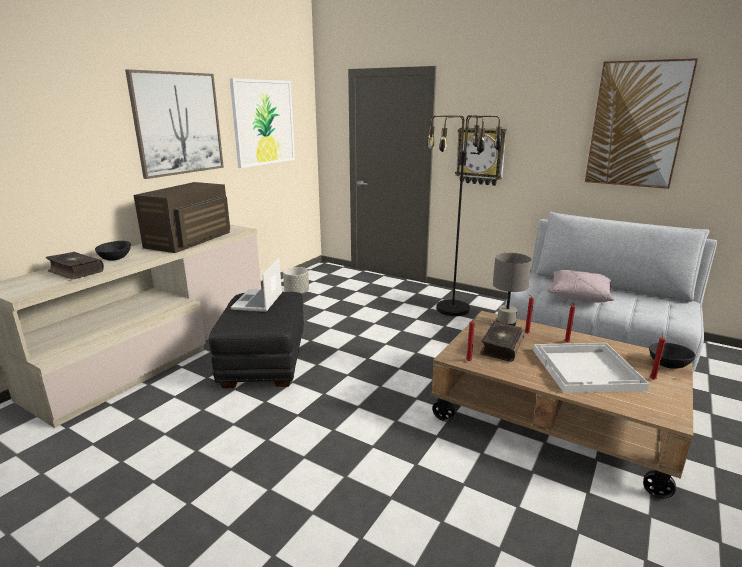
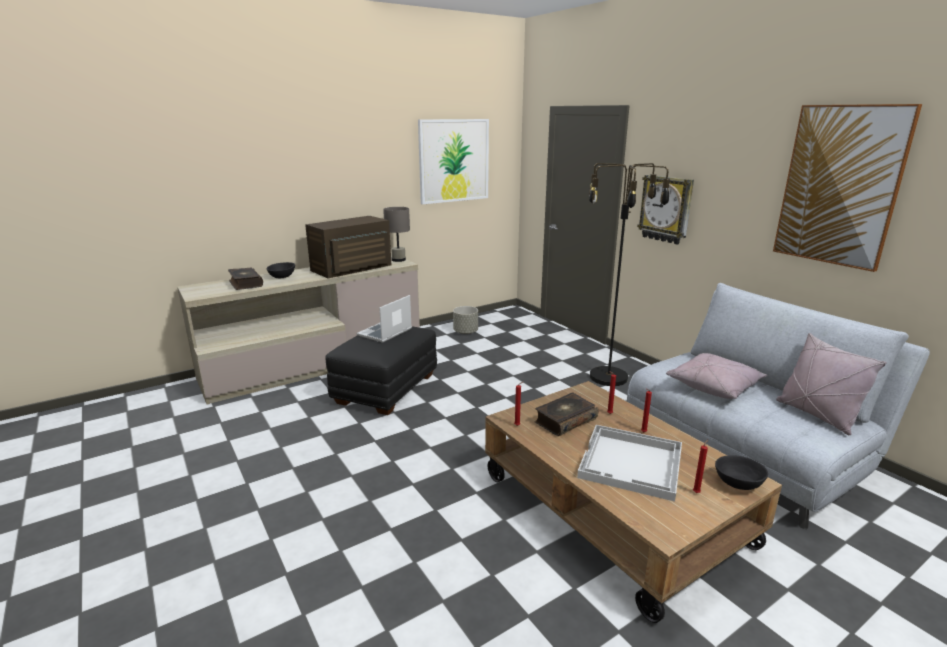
camera: 25 degrees right, 0 degrees up
picture [125,69,224,179] -> none
grey table lamp [493,253,532,326] -> grey table lamp moved to [383,207,410,262]
none -> purple pillow [776,333,887,435]

